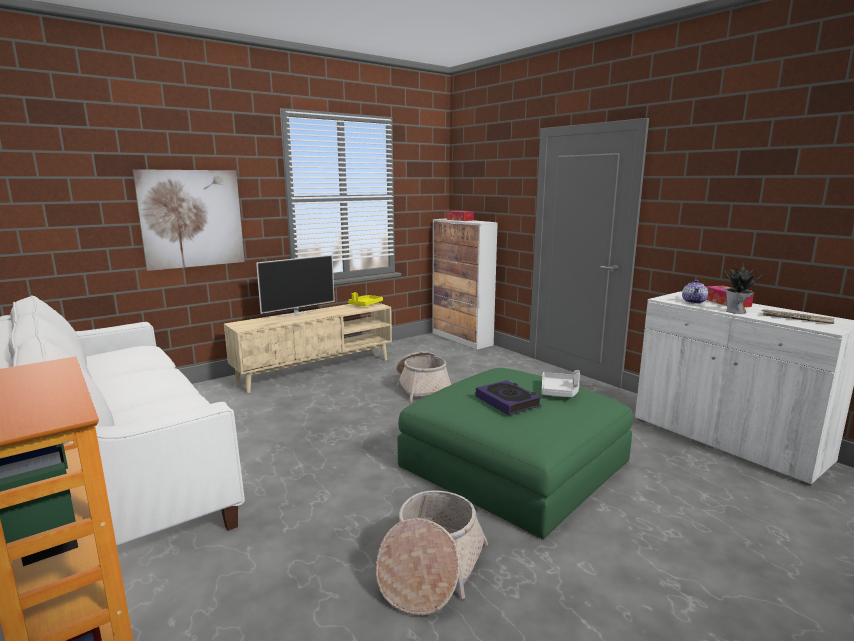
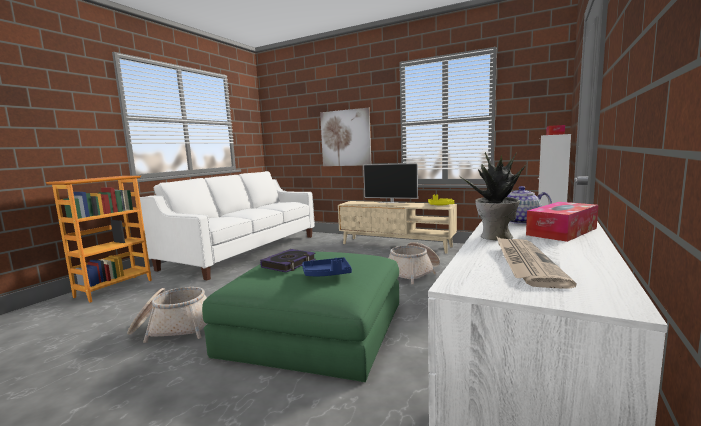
camera: 65 degrees right, 5 degrees down
grey tray [542,370,580,397] -> blue tray [302,257,352,276]

